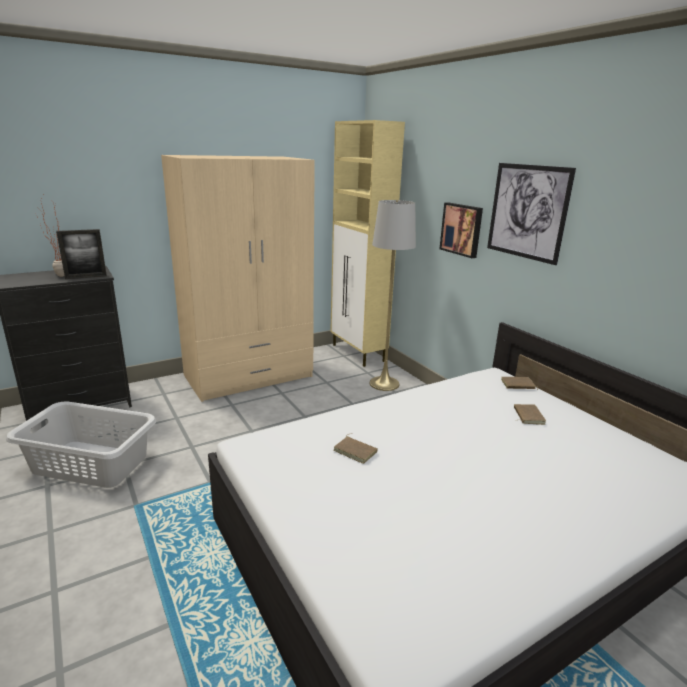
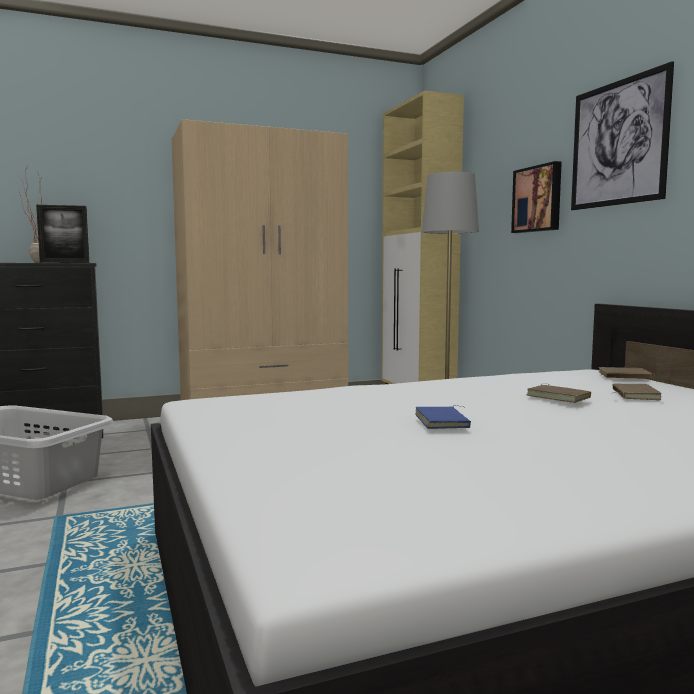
camera: 10 degrees right, 15 degrees down
brown book [334,433,378,464] -> brown book moved to [526,383,591,403]
none -> blue book [415,405,471,429]

